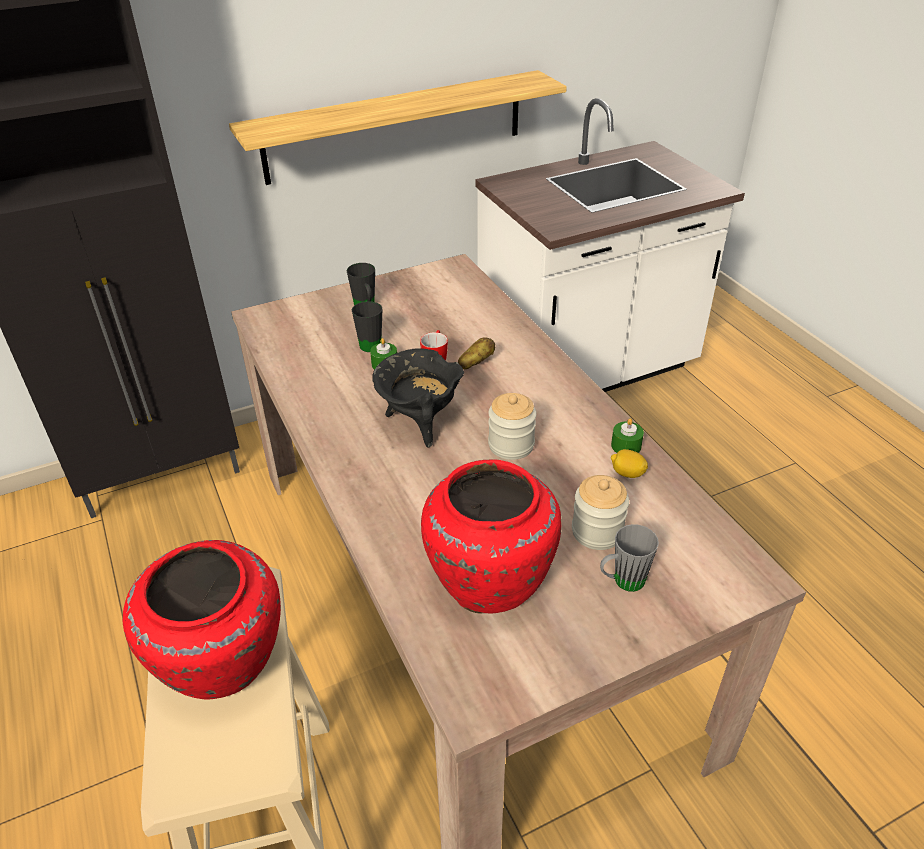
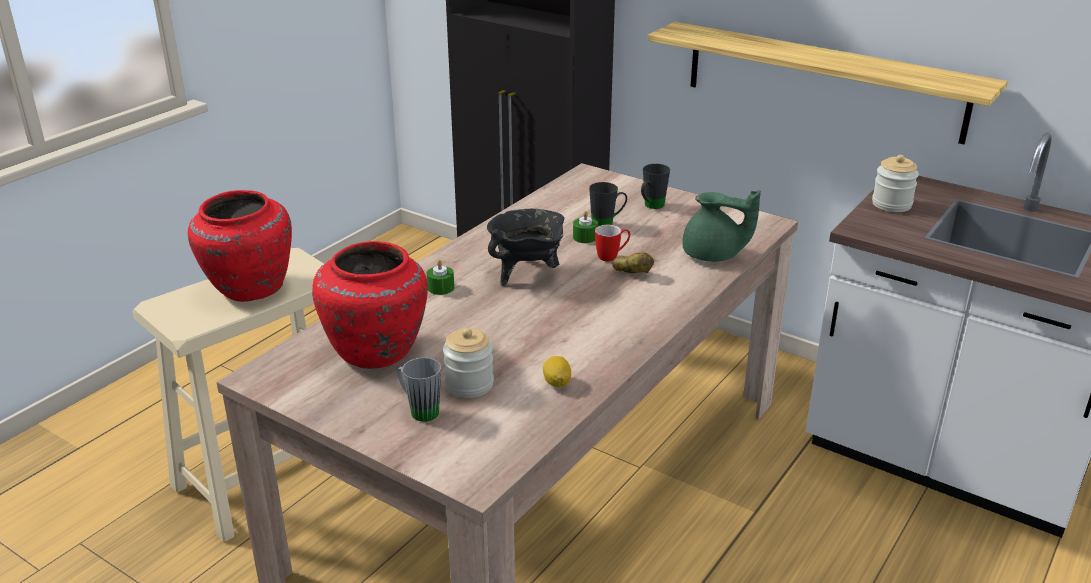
camera: 60 degrees right, 10 degrees down
jar [488,393,537,460] -> jar moved to [872,155,919,212]
green candle [611,418,644,453] -> green candle moved to [427,259,454,295]
none -> green teapot [682,190,761,262]

